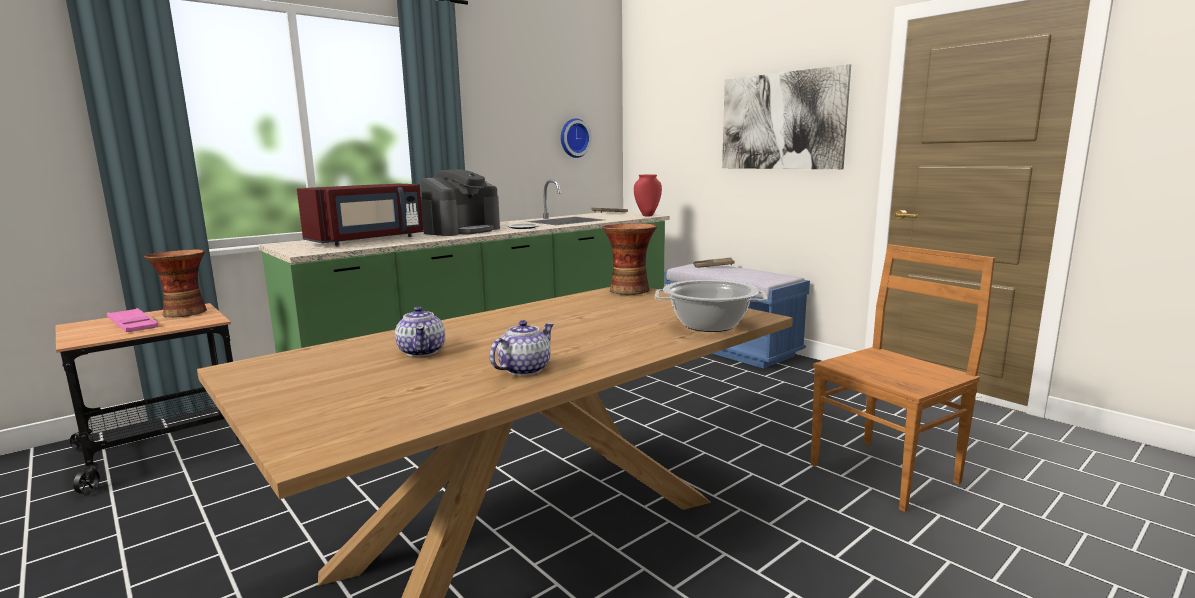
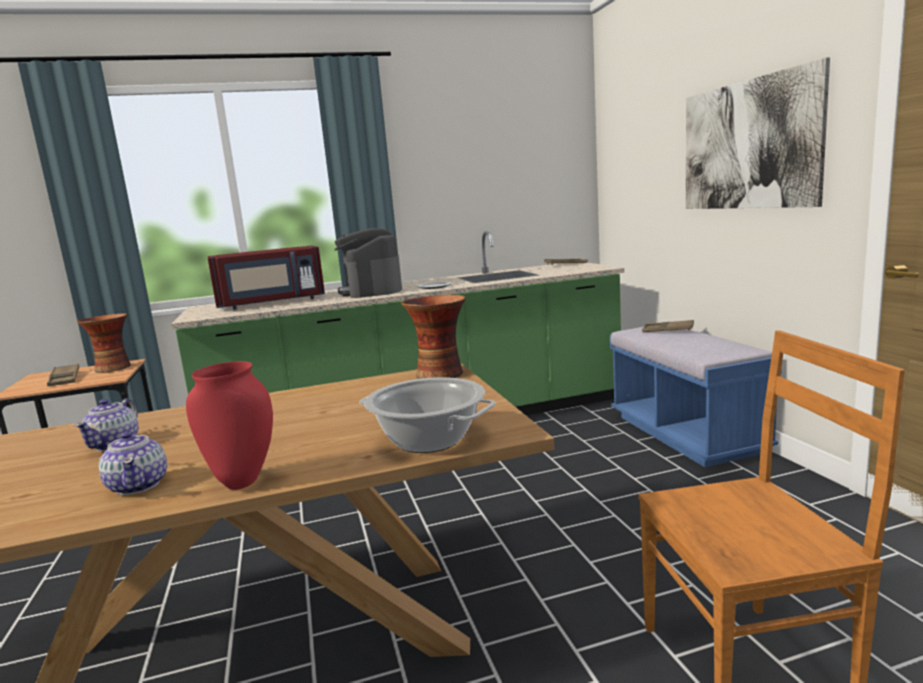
camera: 25 degrees right, 0 degrees up
pink tray [107,308,159,332] -> brown tray [47,363,79,386]
coffee machine [421,169,500,236] -> coffee machine turned 105 degrees clockwise [334,228,402,298]
teapot [490,320,554,376] -> teapot turned 90 degrees clockwise [99,431,167,495]
wall clock [561,118,592,158] -> none
red vase [634,175,662,217] -> red vase moved to [186,361,273,490]

